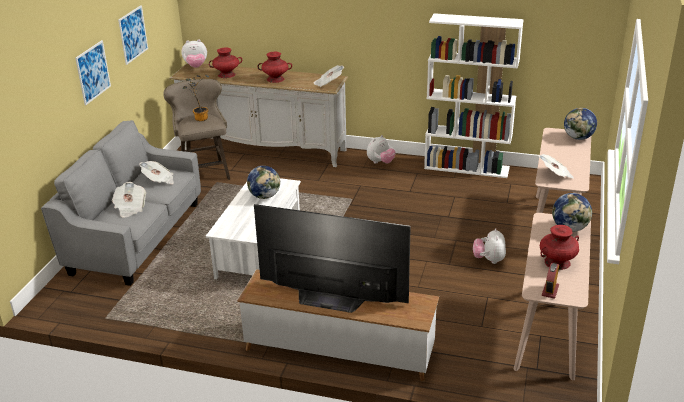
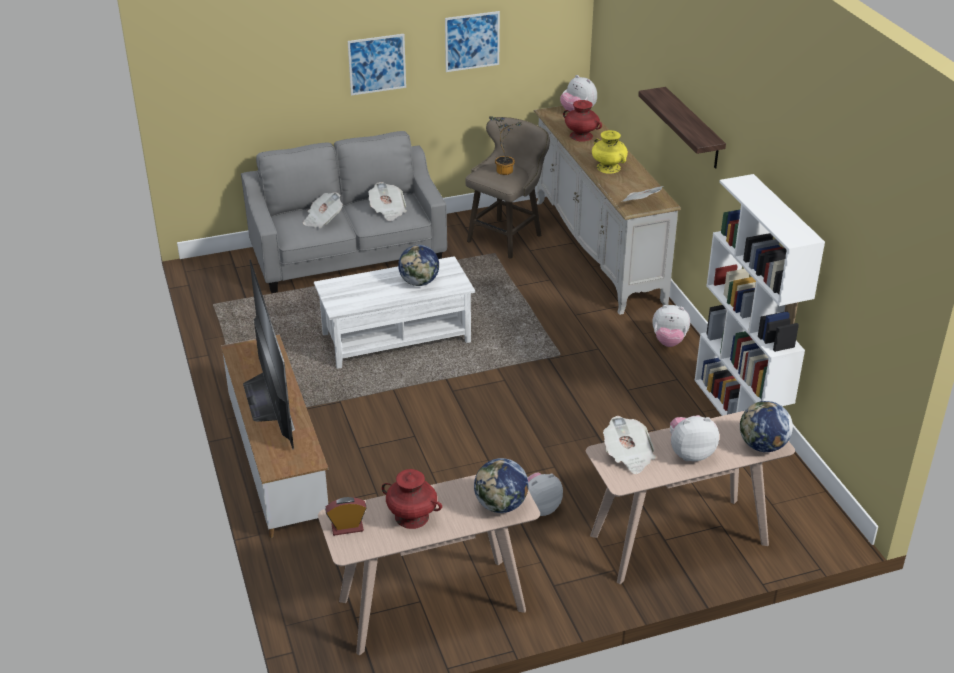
camera: 55 degrees right, 5 degrees up
red vase [257,52,292,83] -> yellow vase [592,130,628,174]
none -> shelf [638,87,726,169]
none -> plush toy [670,415,719,461]

